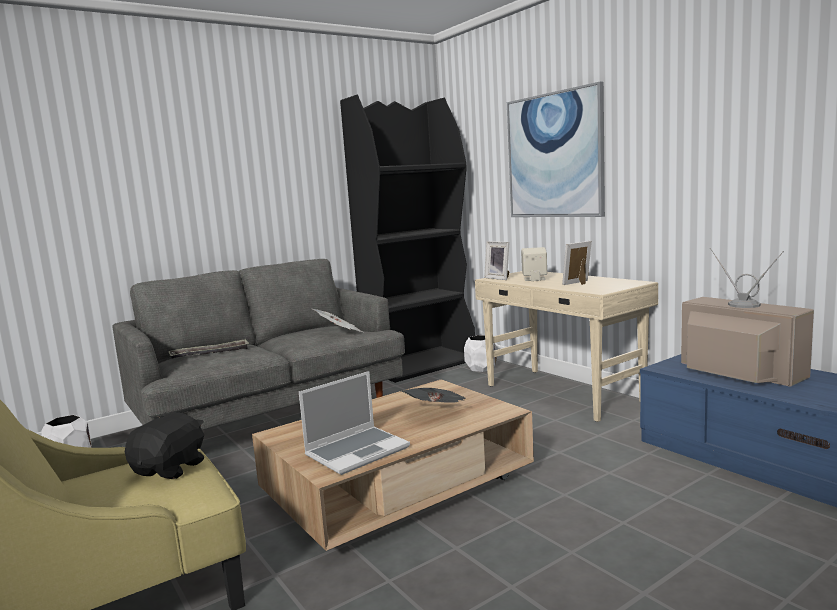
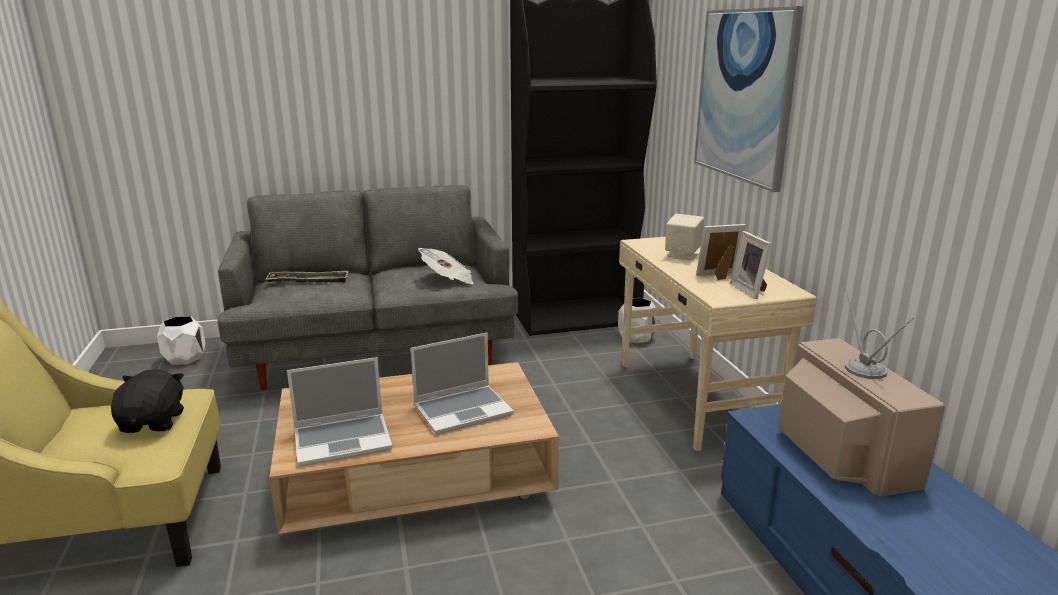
camera: 20 degrees right, 10 degrees up
black plush toy [125,413,204,479] -> black plush toy turned 45 degrees counterclockwise [111,369,184,433]
newspaper [401,388,466,403] -> laptop [411,333,514,435]
picture frame [484,241,510,280] -> picture frame moved to [730,231,772,299]

